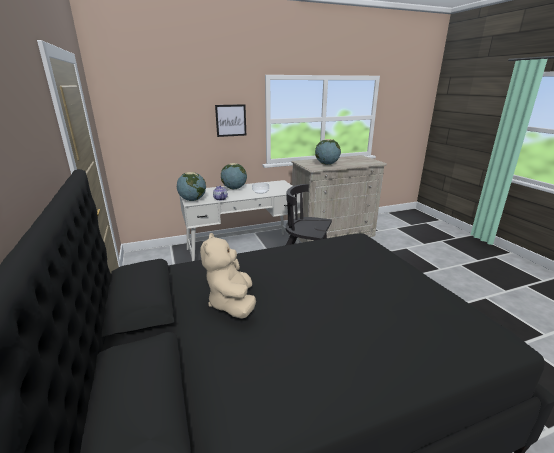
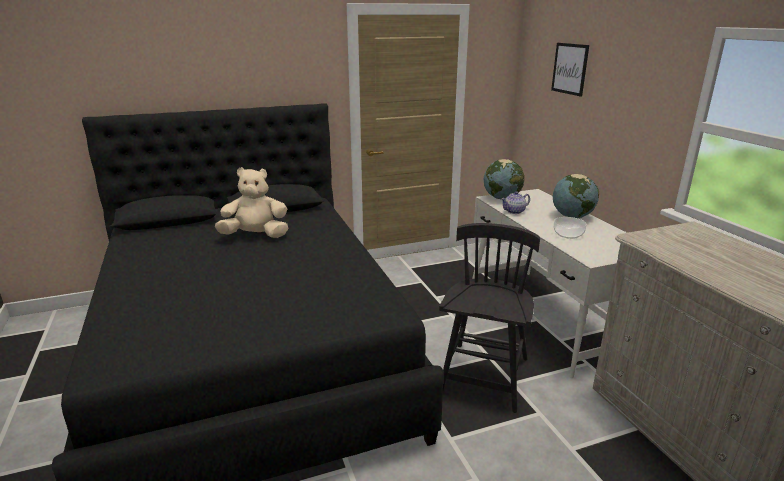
camera: 90 degrees right, 0 degrees up
picture [215,104,246,137] -> picture moved to [551,43,589,97]
globe [315,139,341,165] -> none

